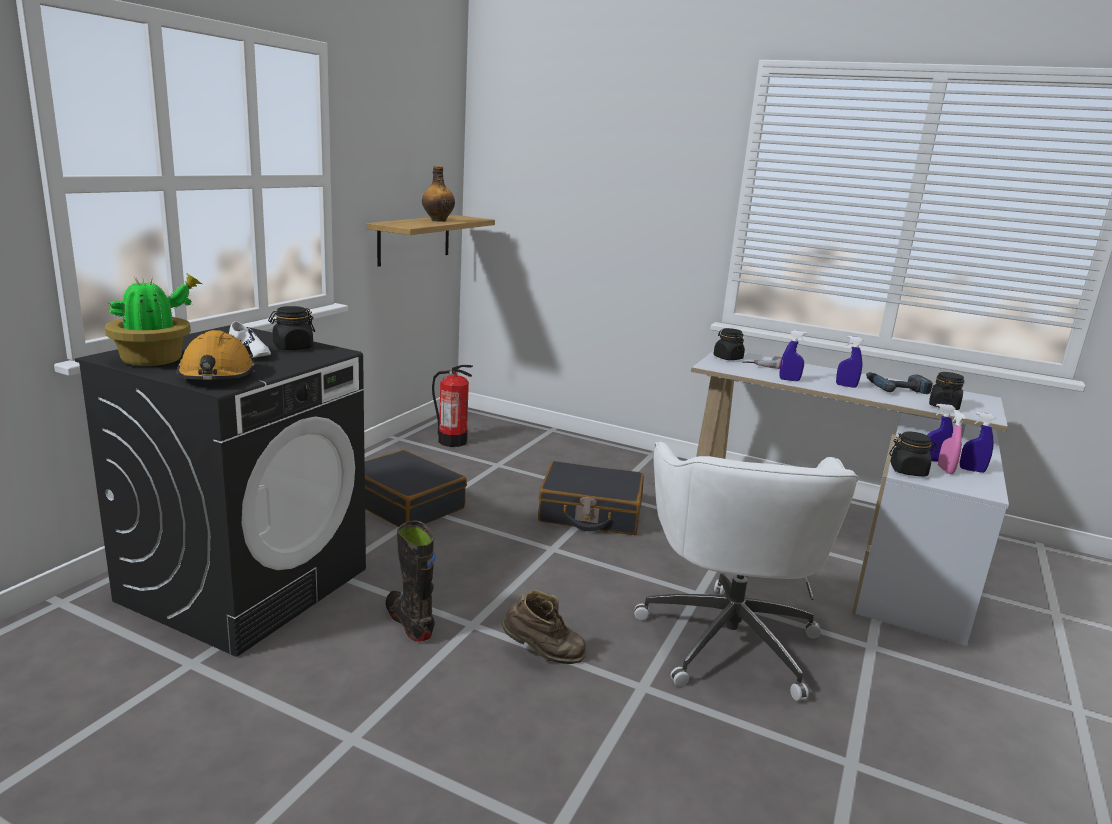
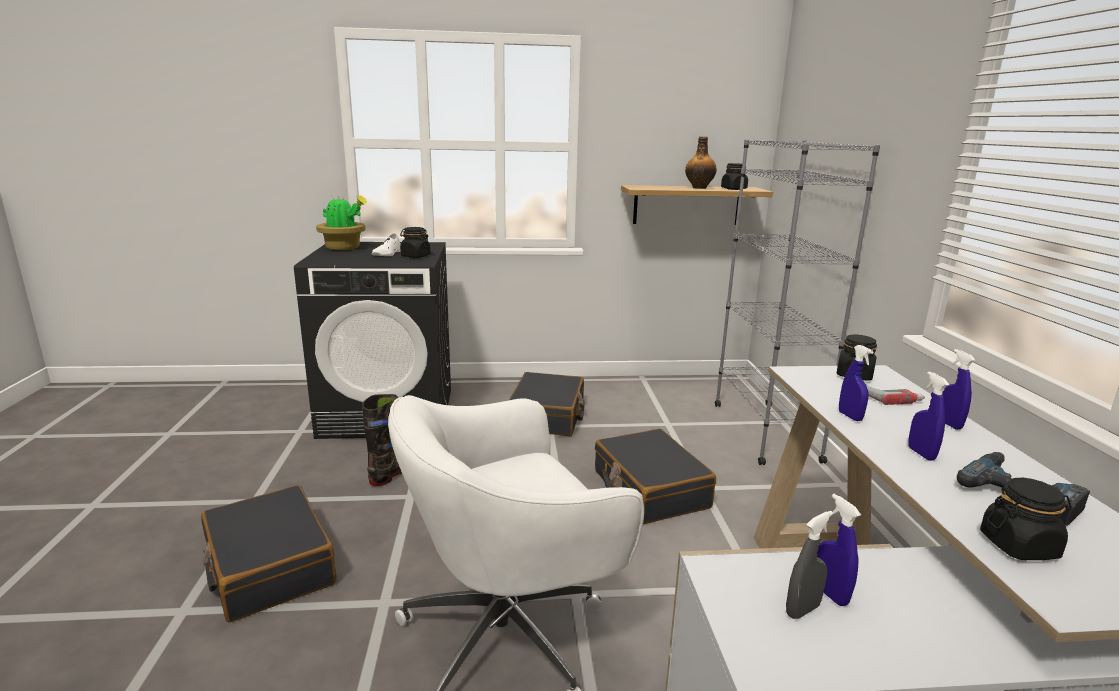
camera: 60 degrees right, 0 degrees up
orange hard hat [177,330,255,380] -> none
fire extinguisher [432,365,473,447] -> none
brown boot [502,590,587,664] -> none
black jar [889,432,938,477] -> black jar moved to [721,163,748,190]
pink spray bottle [938,410,966,474] -> grey spray bottle [786,511,833,619]
blue spray bottle [960,412,996,473] -> blue spray bottle moved to [942,349,975,430]
none -> black suitcase [201,485,336,622]
none -> grey bookcase [715,139,880,465]

